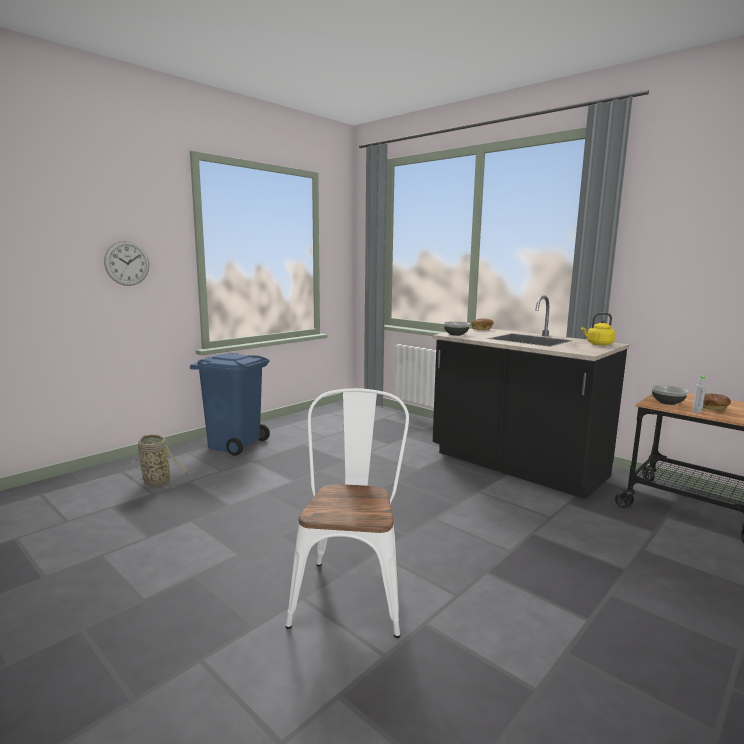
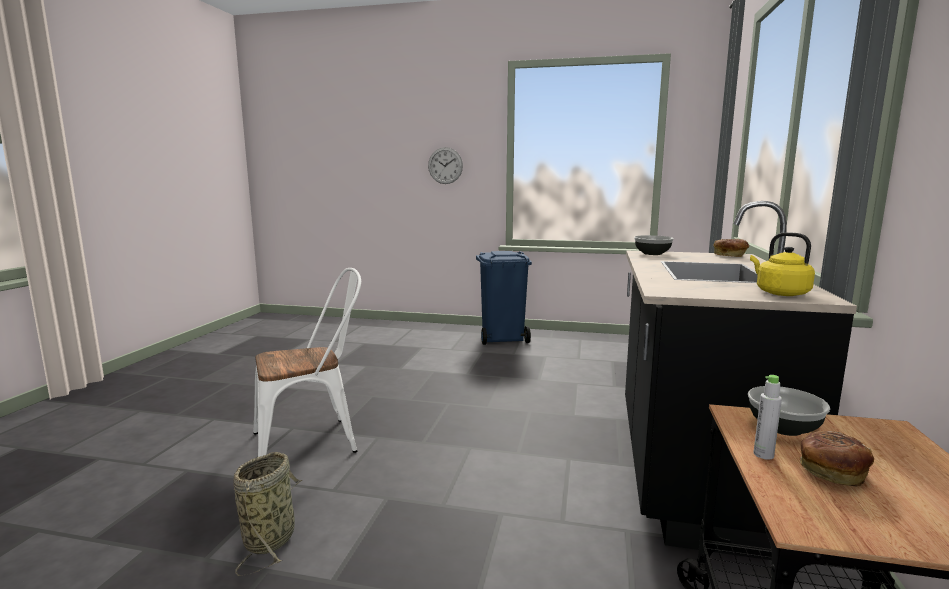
camera: 60 degrees right, 0 degrees up
basket [127,434,189,488] -> basket moved to [234,452,303,576]

